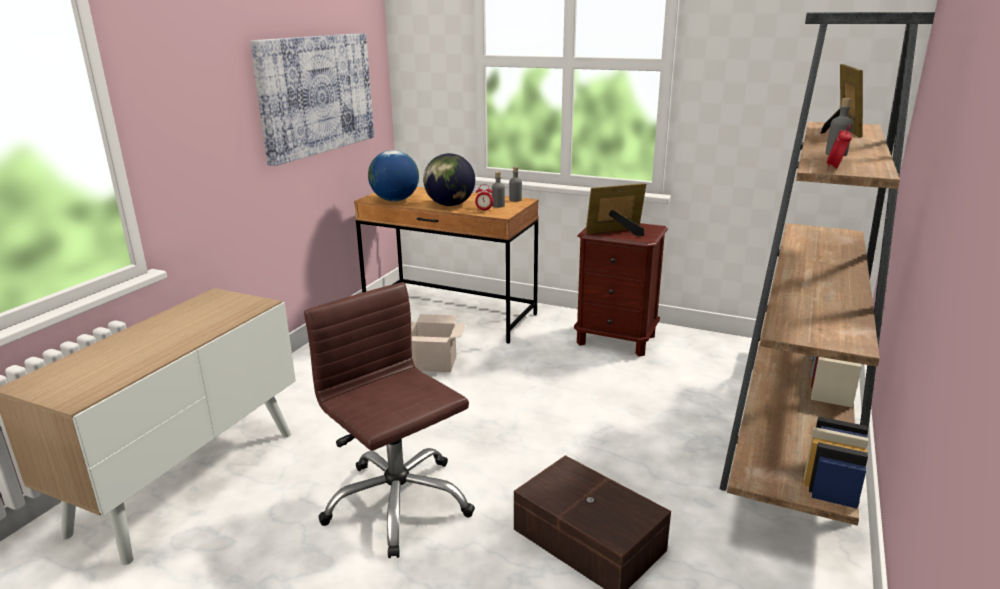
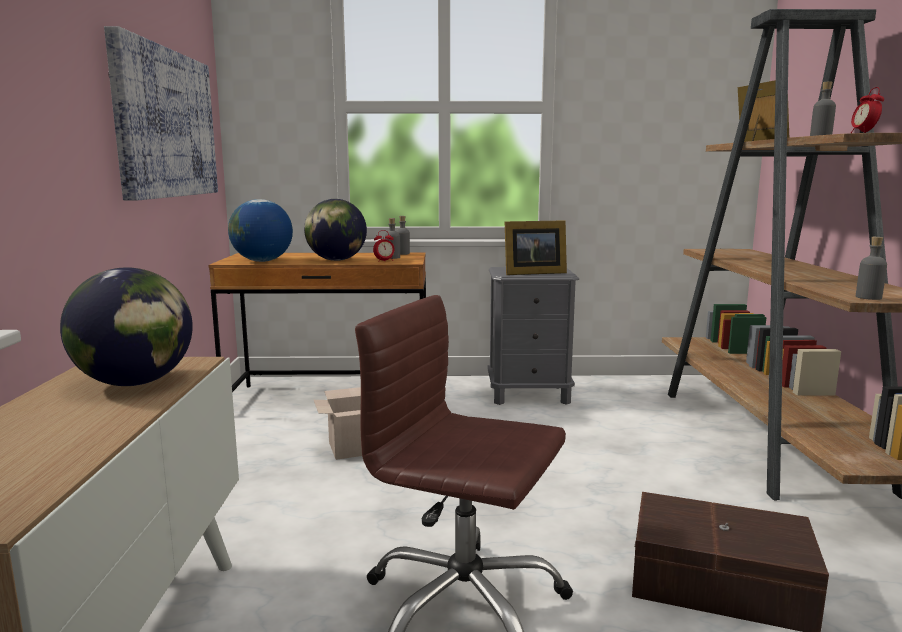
camera: 25 degrees left, 10 degrees down
brown nightstand [574,223,668,357] -> grey nightstand [487,267,579,405]
picture frame [586,183,646,236] -> picture frame turned 150 degrees counterclockwise [505,220,567,275]
none -> globe [60,267,193,386]
none -> grey bottle [856,237,887,300]

